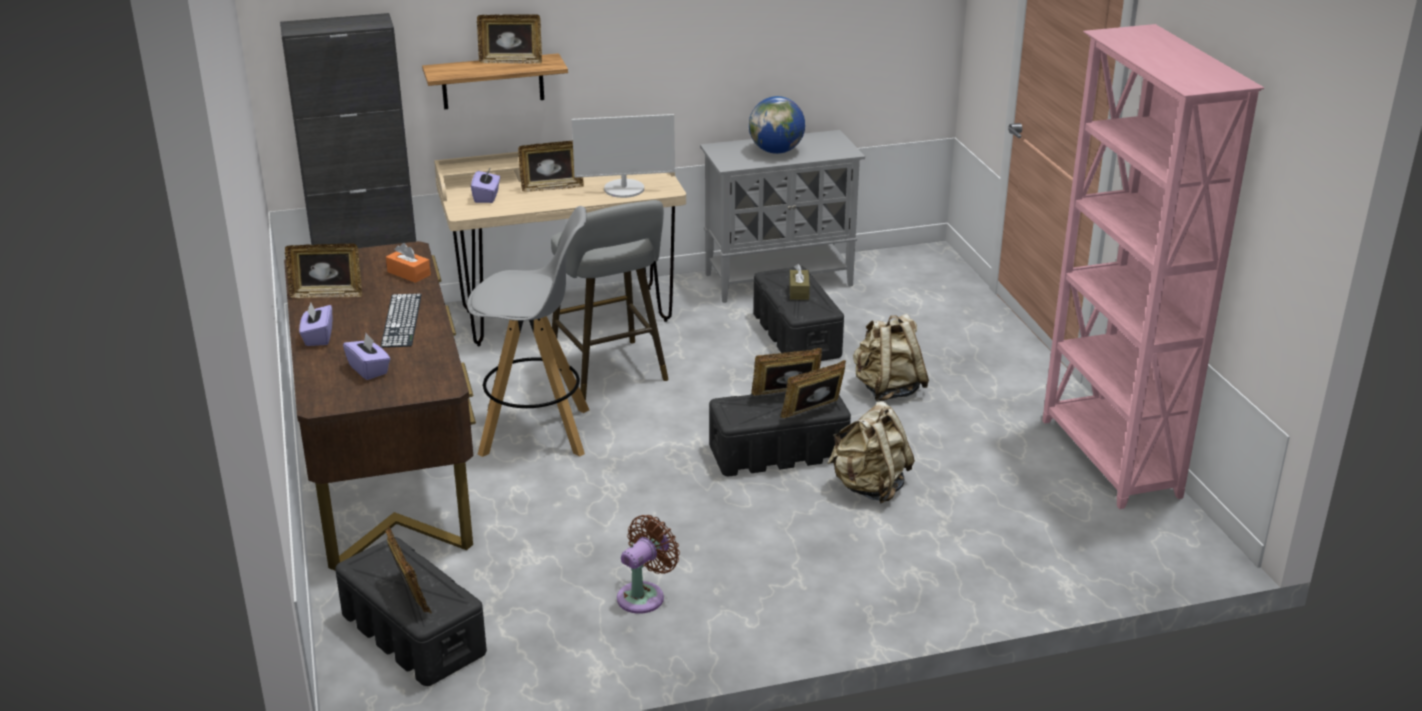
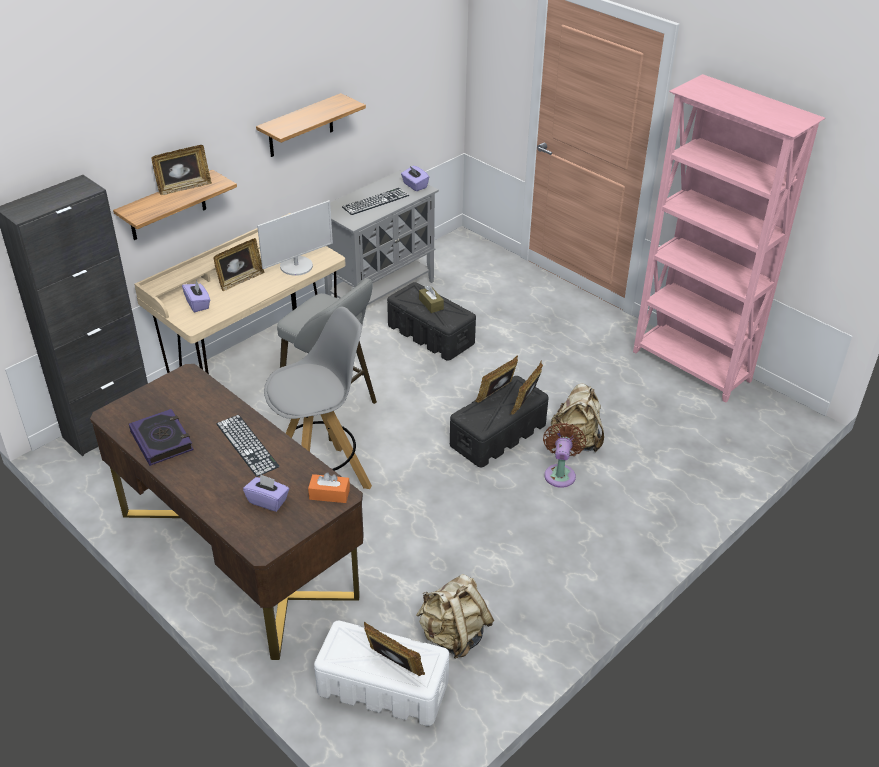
camera: 30 degrees left, 10 degrees up
picture frame [285,244,362,298] -> book [129,409,194,466]
purple tissue box [299,302,332,346] -> purple tissue box moved to [401,166,429,191]
black storage box [335,537,487,686] -> white storage box [314,621,449,726]
orange tissue box [386,243,431,283] -> orange tissue box moved to [308,472,350,503]
brown fan [617,515,680,614] -> brown fan moved to [543,422,586,488]
globe [749,96,805,154] -> keyboard [342,188,409,215]
beige backpack [853,314,929,401] -> beige backpack moved to [416,574,494,659]
none -> shelf [256,93,366,157]

